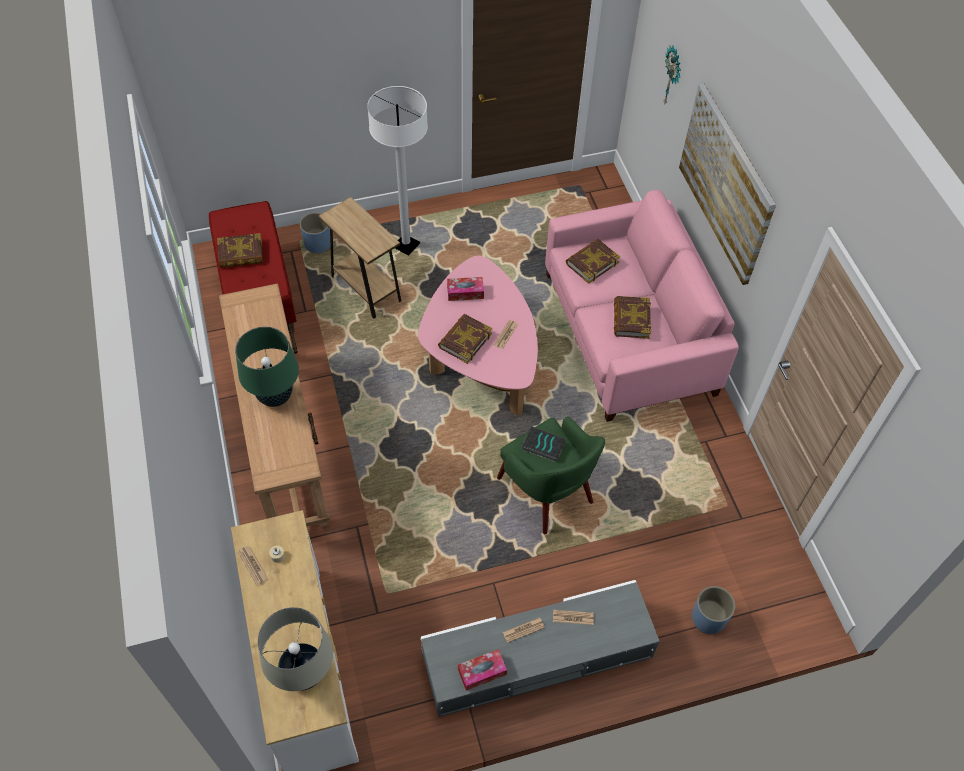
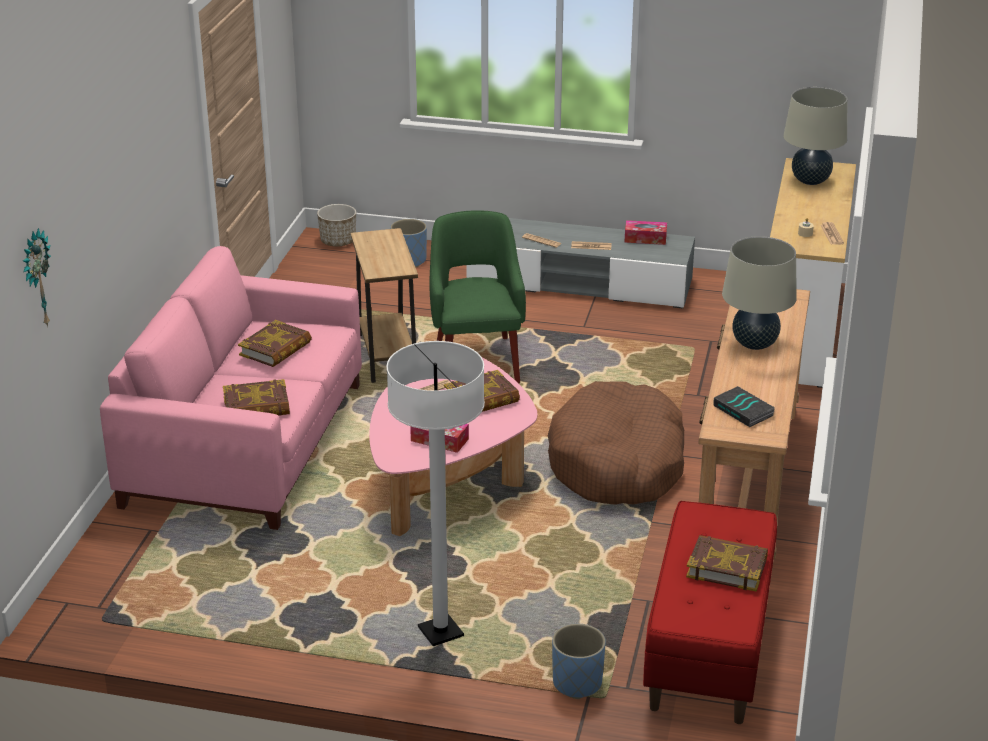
camera: 150 degrees left, 25 degrees down
green table lamp [235,327,299,407] -> beige table lamp [722,236,797,350]
brown side table [319,197,401,318] -> brown side table moved to [351,228,418,383]
book [522,426,566,463] -> book moved to [713,386,775,427]
picture [679,84,776,285] -> none
none -> planter [317,204,356,247]
none -> brown dog bed [548,381,684,505]

